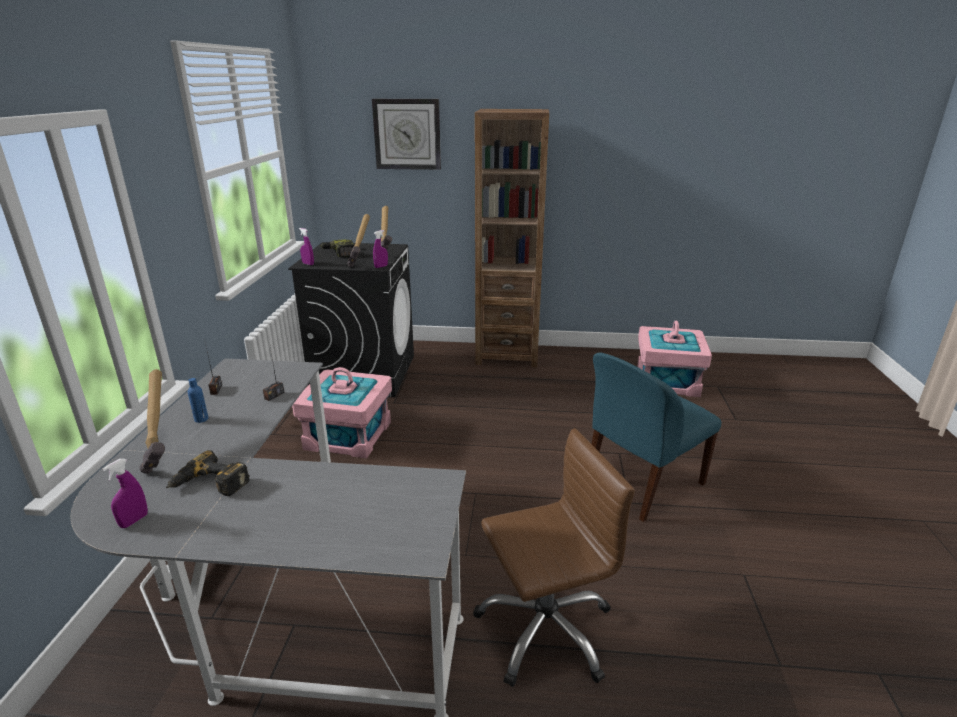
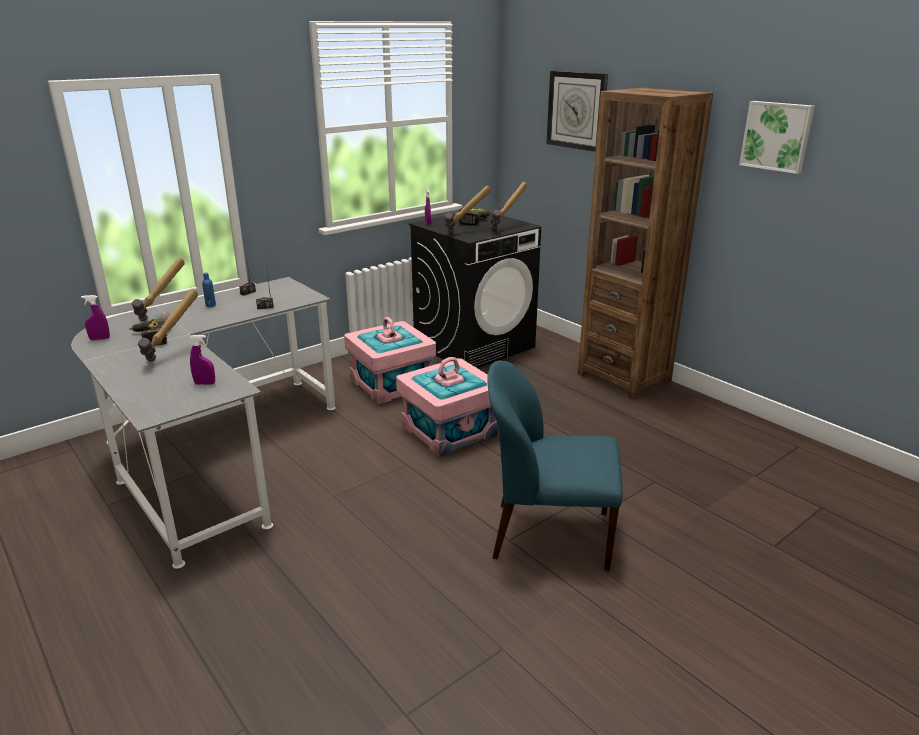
camera: 45 degrees right, 0 degrees up
purple spray bottle [373,230,388,268] -> purple spray bottle moved to [190,335,215,385]
brown office chair [473,428,635,687] -> none
pink storage box [637,320,712,397] -> pink storage box moved to [396,357,498,457]
none -> hammer [138,289,198,362]
none -> picture [739,101,815,174]

